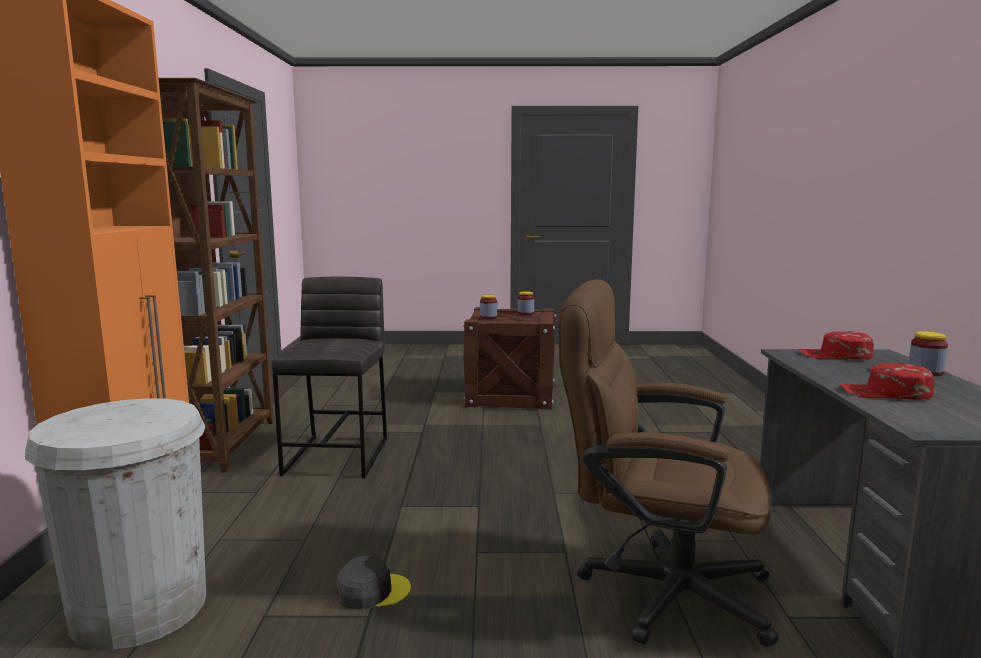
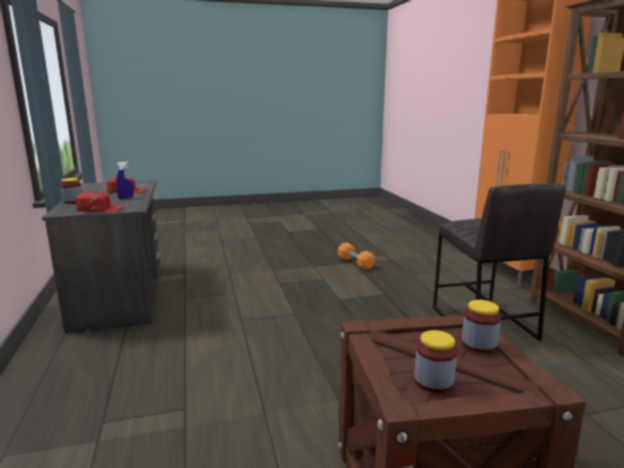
camera: 165 degrees right, 5 degrees up
white trash can [25,398,206,650] -> none
grey cap [337,556,411,610] -> orange dumbbell [338,242,375,270]
brown office chair [559,279,779,647] -> none
none -> blue spray bottle [116,161,134,199]

